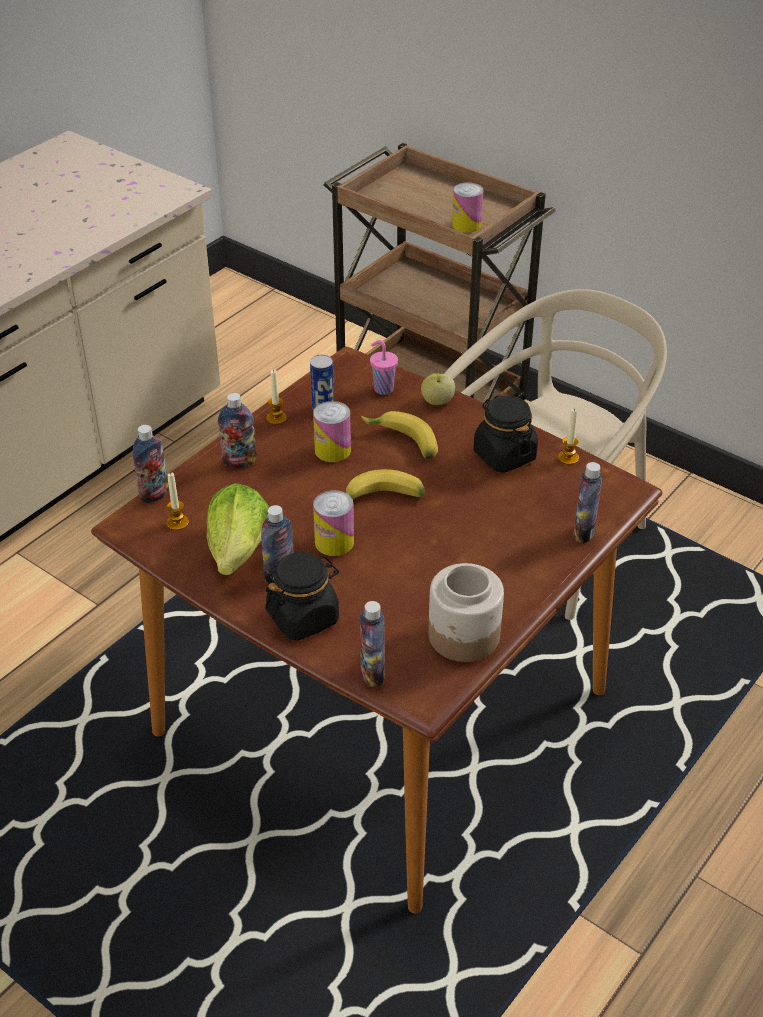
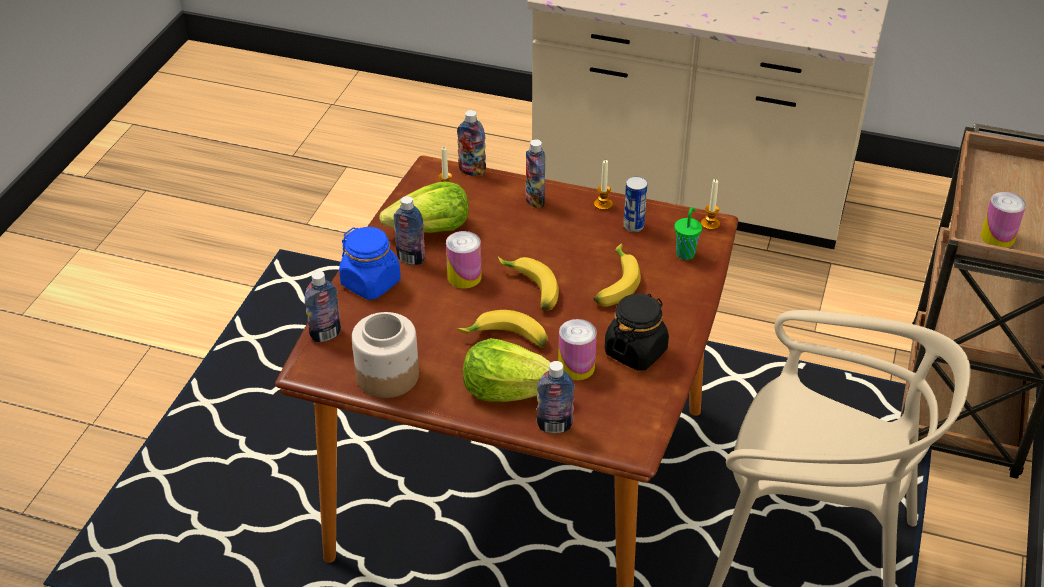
camera: 70 degrees right, 0 degrees up
black jar [265,552,339,641] -> blue jar [339,227,401,300]
can [313,401,351,462] -> can moved to [558,319,597,381]
pink cup [370,340,398,395] -> green cup [674,207,702,260]
apple [421,373,455,405] -> none
candle [558,408,579,465] -> candle moved to [701,179,720,230]
none -> banana [457,310,548,347]
none -> lettuce [463,338,551,402]

